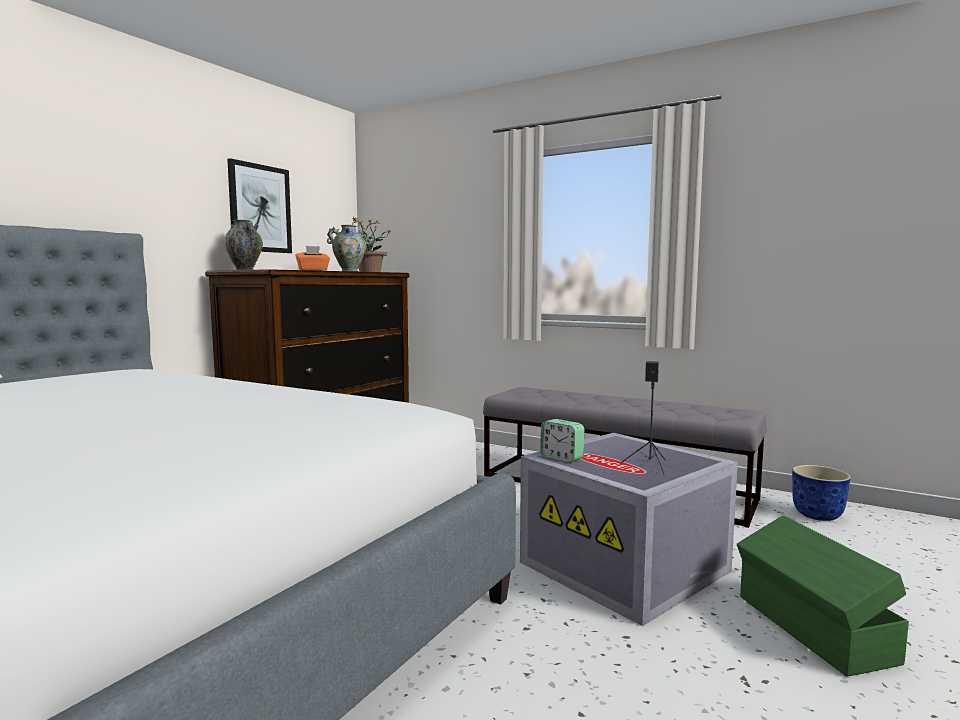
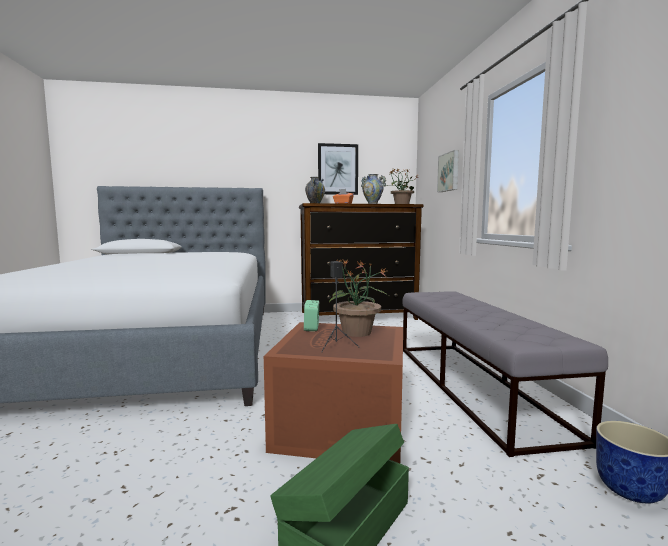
camera: 50 degrees right, 0 degrees up
grey storage box [520,433,738,626] -> brown storage box [264,322,403,463]
none -> potted plant [329,259,390,337]
none -> picture [437,150,459,192]

